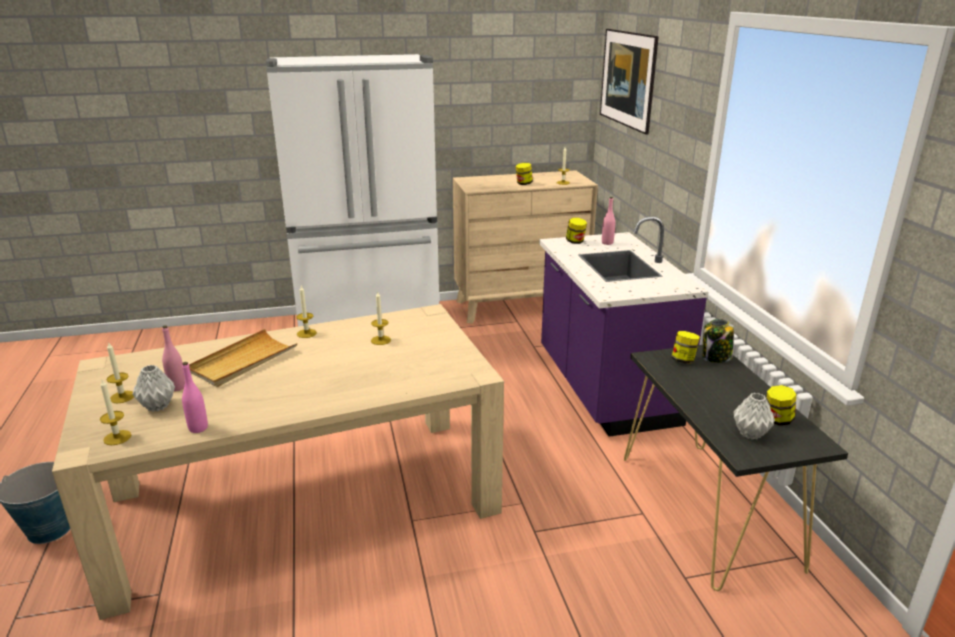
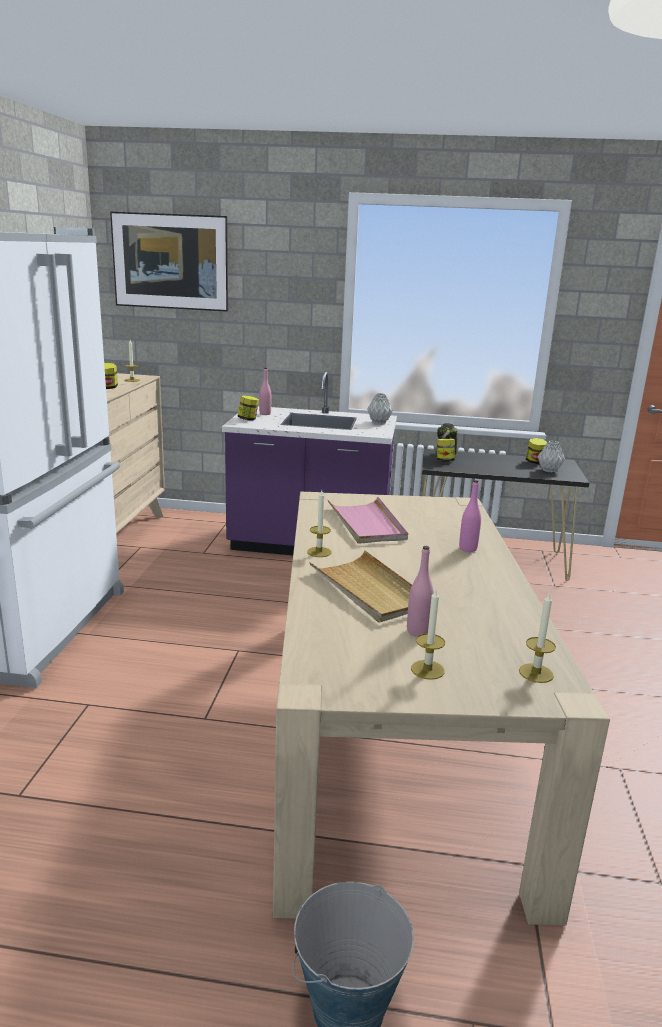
camera: 70 degrees left, 5 degrees down
grey vase [132,365,175,412] -> grey vase moved to [367,393,393,424]
pink bottle [182,362,208,433] -> pink bottle moved to [459,480,481,552]
candle [371,292,391,345] -> pink tray [327,497,408,544]

